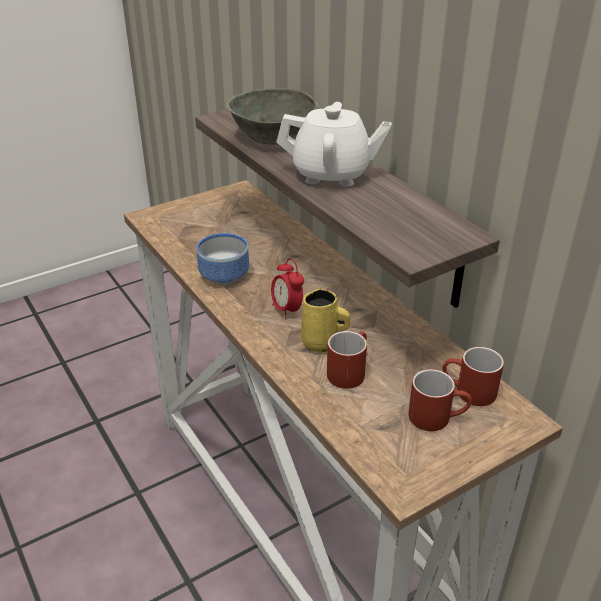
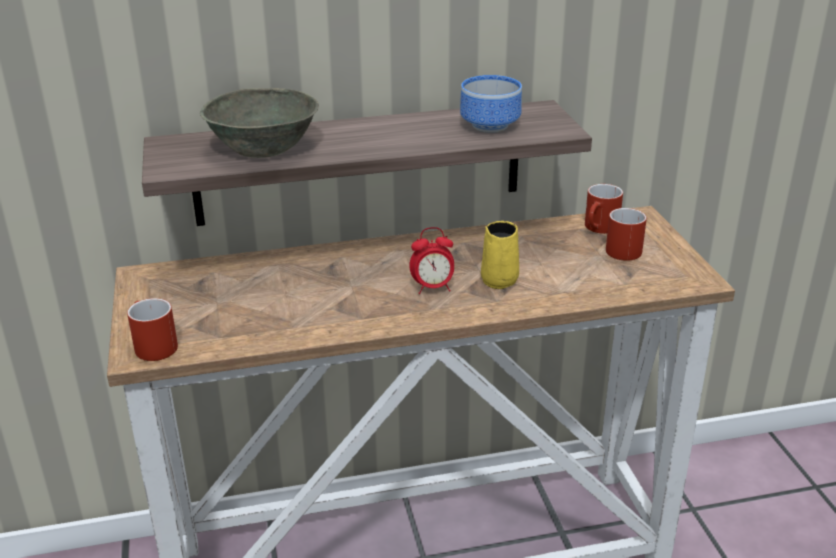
camera: 70 degrees left, 5 degrees down
bowl [197,233,249,285] -> bowl moved to [460,75,522,133]
white teapot [276,102,391,186] -> none
red mug [327,331,367,389] -> red mug moved to [127,298,178,361]

